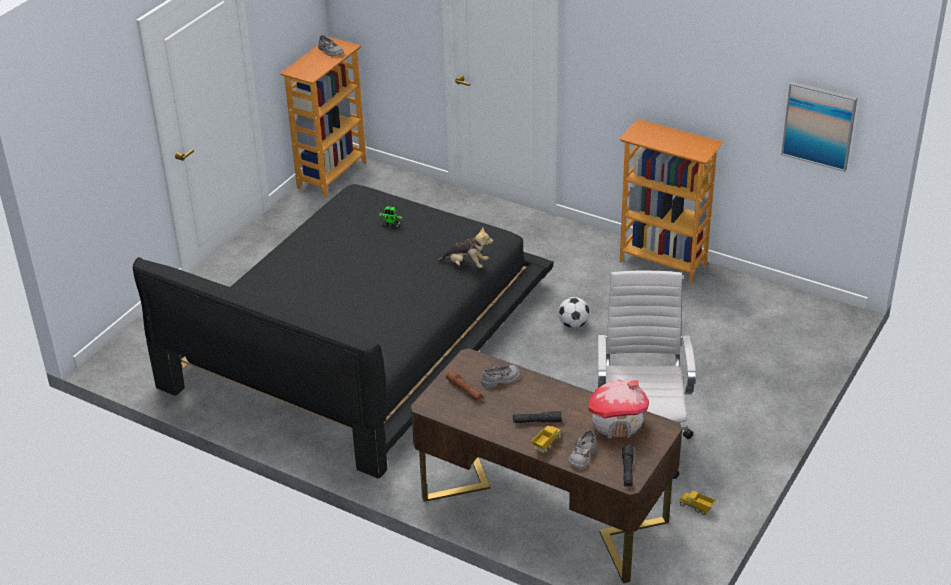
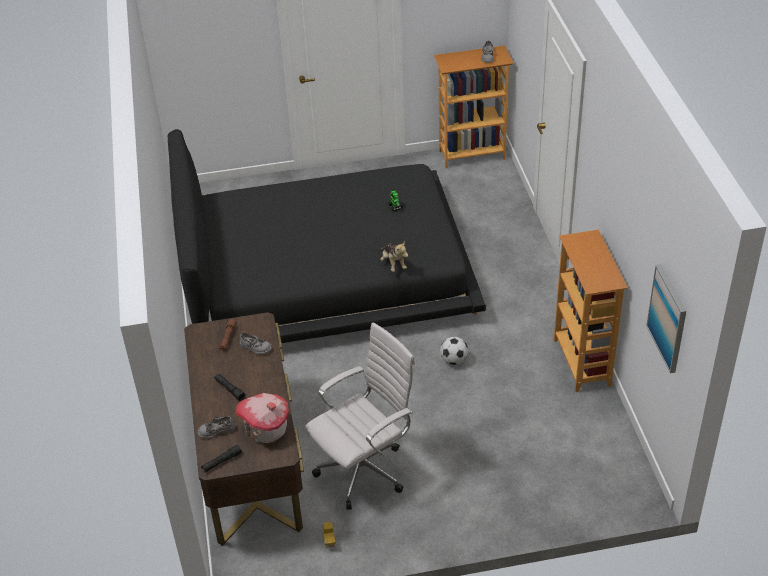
camera: 50 degrees right, 5 degrees up
toy truck [532,425,562,454] -> none

